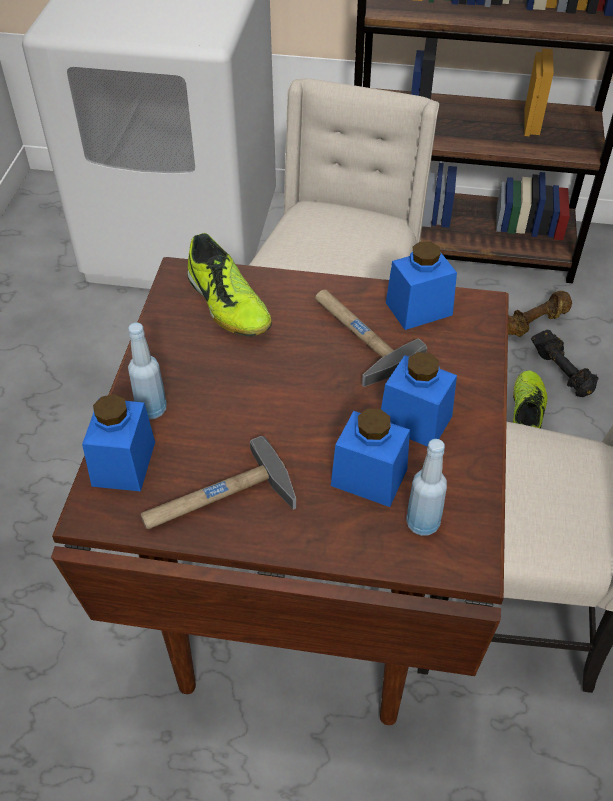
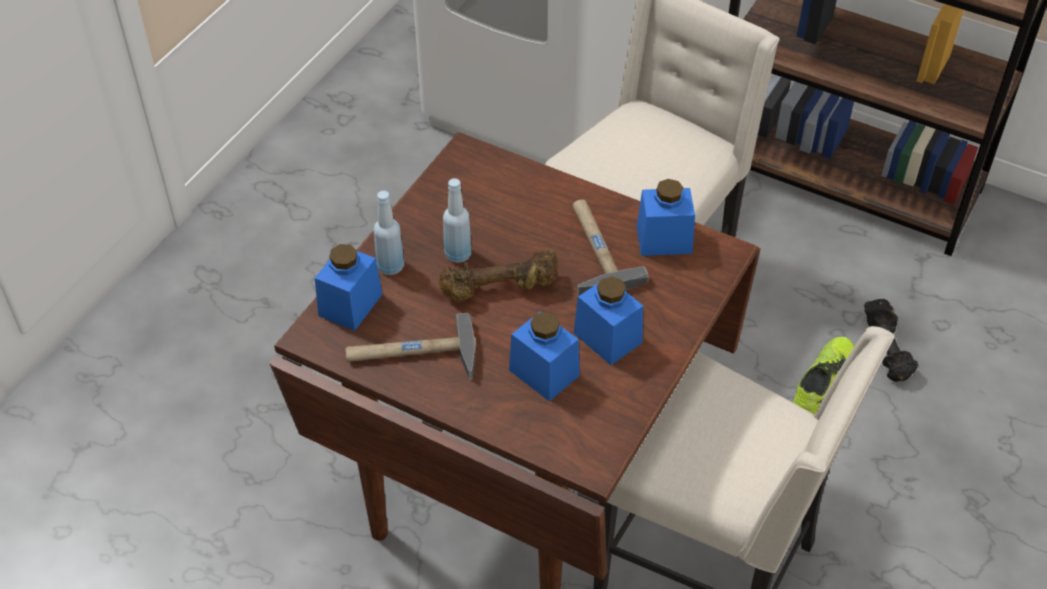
camera: 20 degrees right, 0 degrees up
shoe [187,233,272,336] -> none
blue bottle [406,439,447,536] -> blue bottle moved to [443,178,471,263]
brown dumbbell [508,291,572,337] -> brown dumbbell moved to [438,250,558,302]

